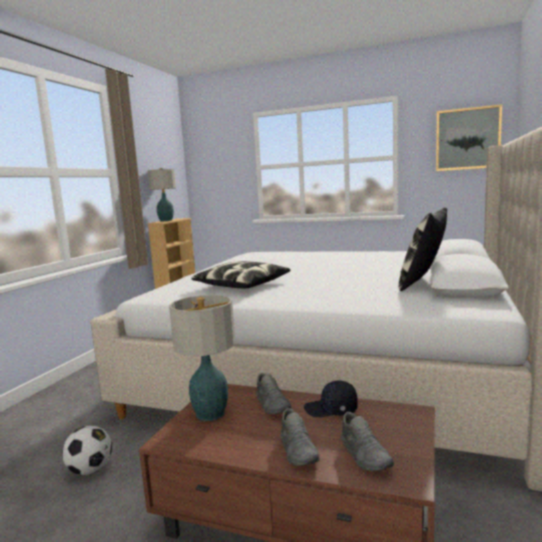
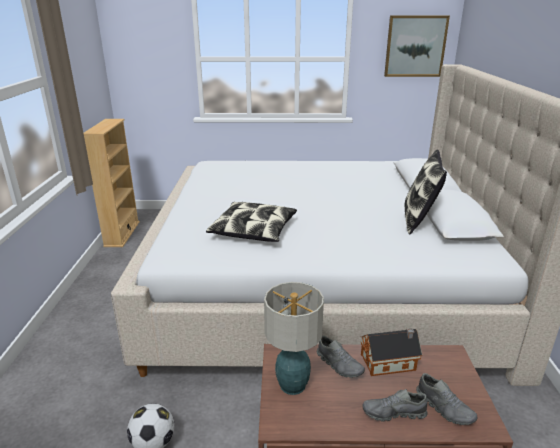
camera: 20 degrees left, 15 degrees up
table lamp [148,168,176,221] -> none
grey shoe [280,408,320,466] -> grey shoe turned 120 degrees clockwise [362,389,428,422]
black cap [304,380,358,417] -> toy house [361,328,422,376]

